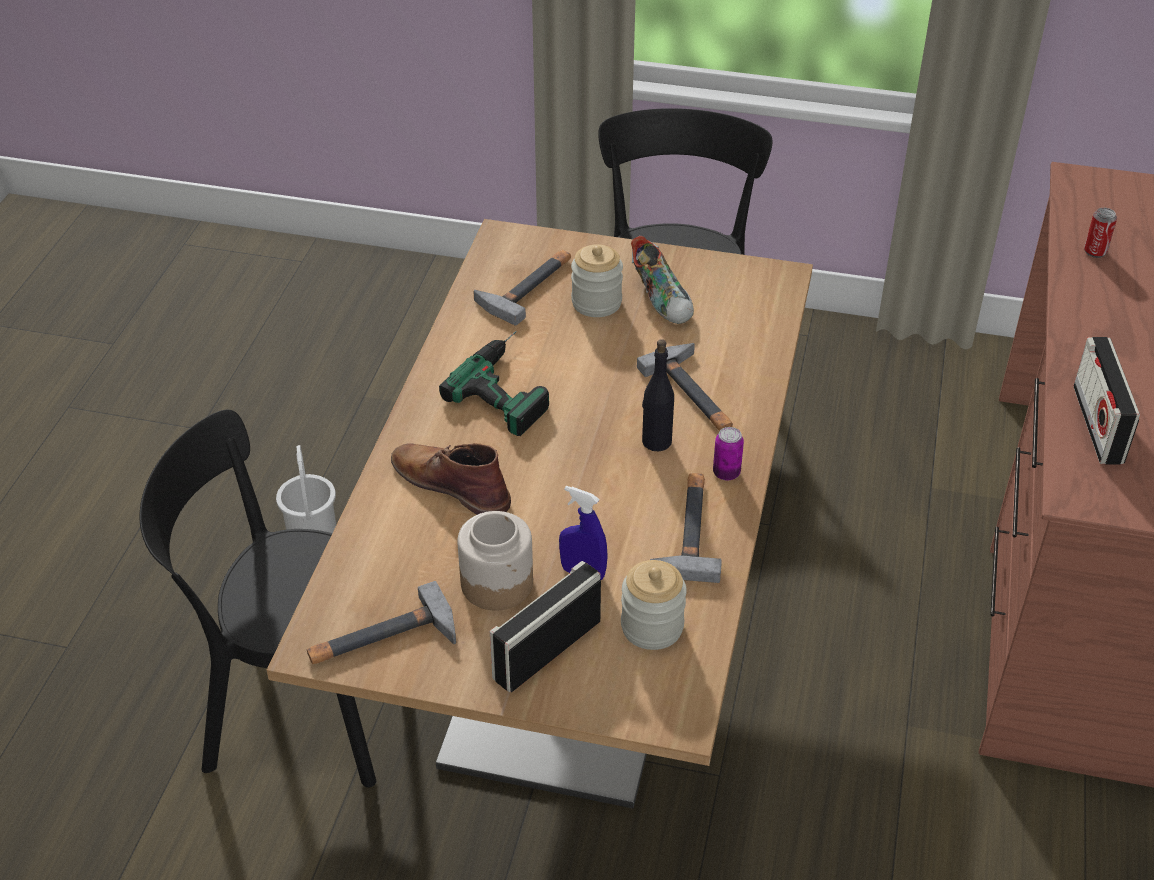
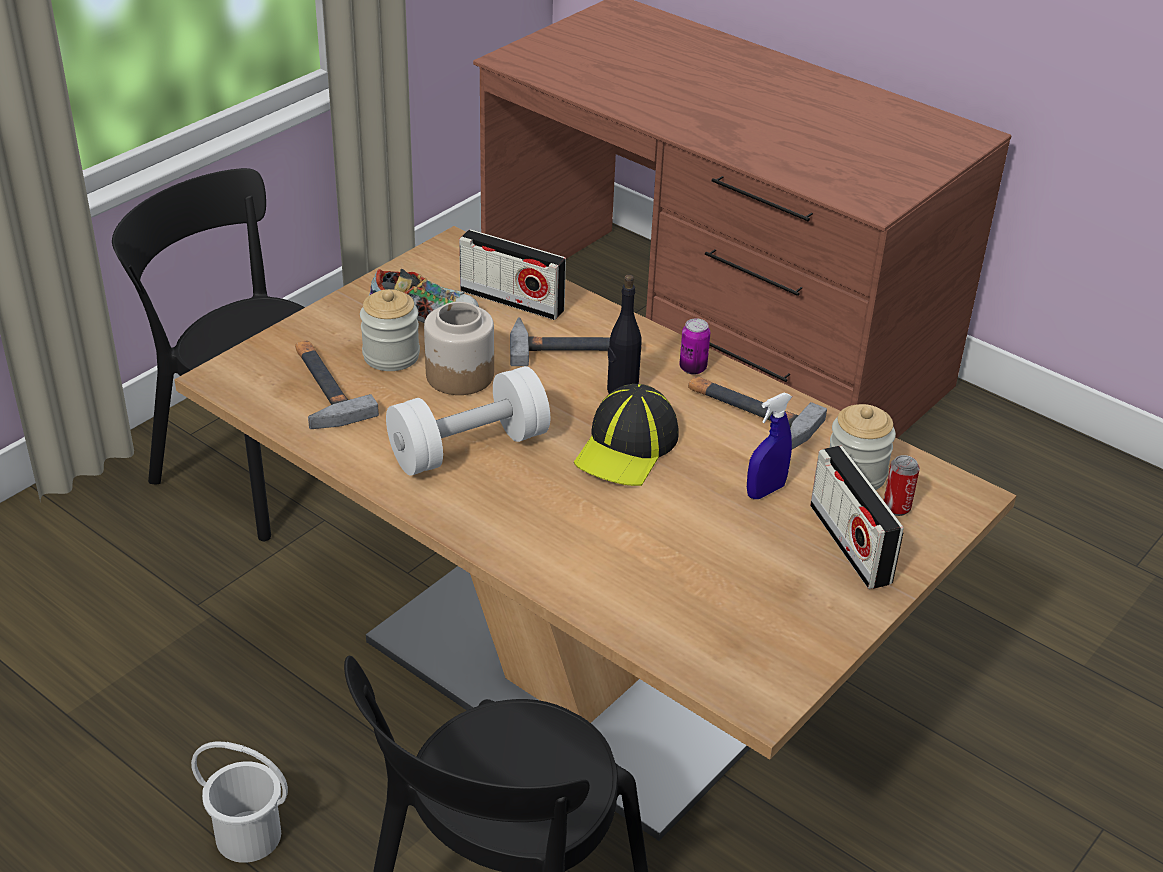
camera: 65 degrees left, 5 degrees down
hammer [307,581,456,664] -> none
brown boot [391,443,511,515] -> none
power drill [439,331,549,436] -> white dumbbell [386,366,550,476]
jar [457,511,533,611] -> jar moved to [424,302,494,395]
radio [1073,337,1140,465] -> radio moved to [459,229,566,320]
can [1084,208,1117,258] -> can moved to [883,455,920,516]
none -> cap [574,384,679,486]

